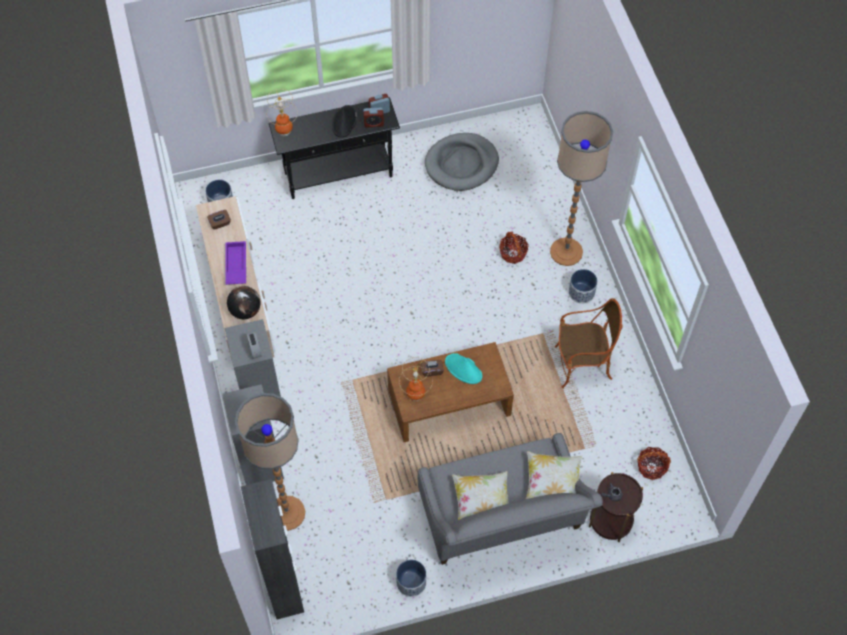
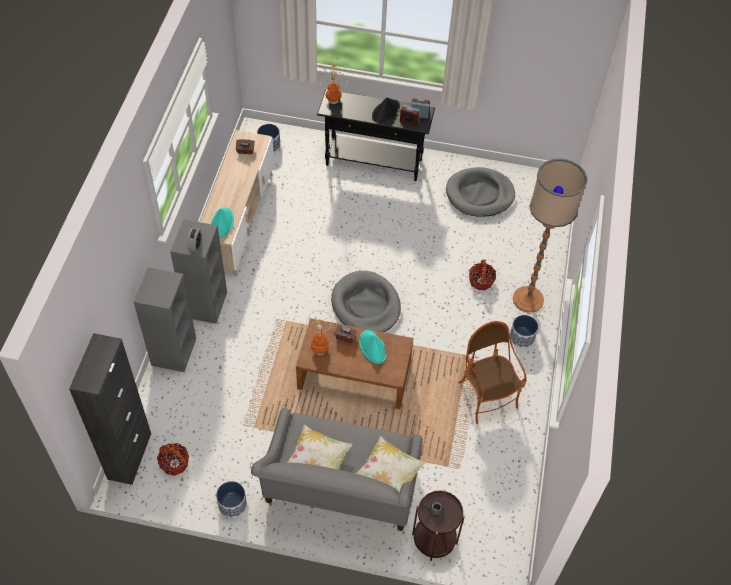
camera: 25 degrees right, 5 degrees down
purple tray [225,241,246,285] -> none
globe [227,286,261,319] -> turquoise hat [211,207,234,238]
floor lamp [235,393,305,531] -> none
armchair [555,298,623,388] -> armchair turned 135 degrees counterclockwise [458,321,526,424]
basket [637,447,671,480] -> basket moved to [157,443,189,476]
none -> grey dog bed [331,271,401,332]

